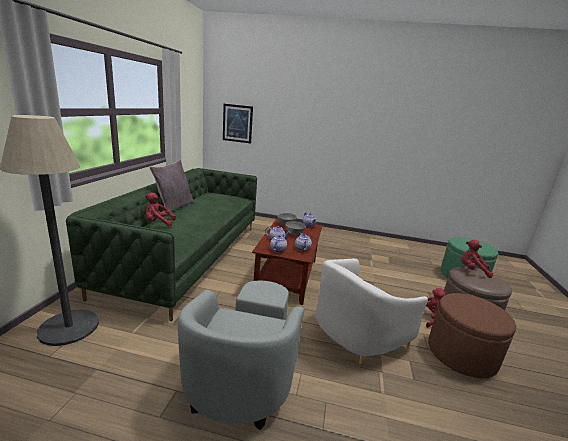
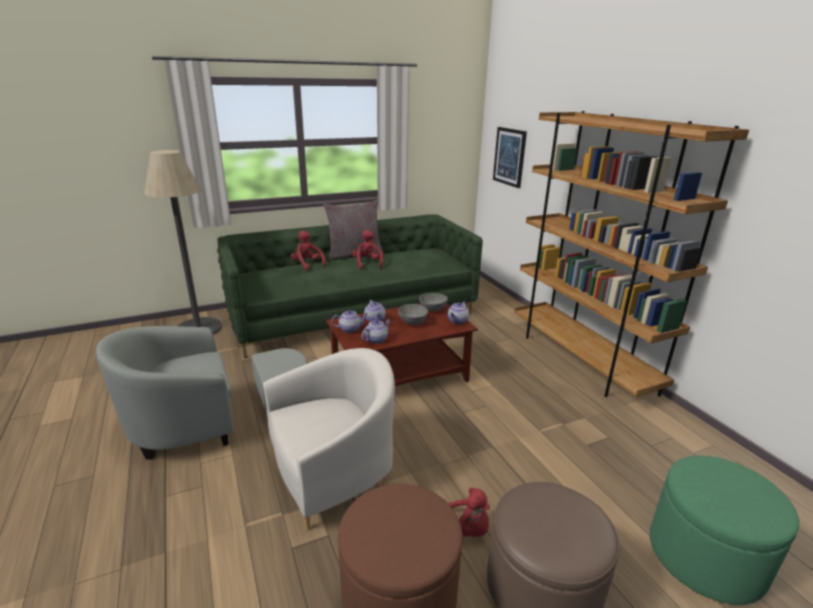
camera: 55 degrees right, 5 degrees up
white armchair [316,259,428,364] -> white armchair turned 135 degrees clockwise [263,348,395,530]
red plush toy [461,240,493,278] -> red plush toy moved to [352,230,384,269]
none -> brown bookcase [515,111,749,397]

